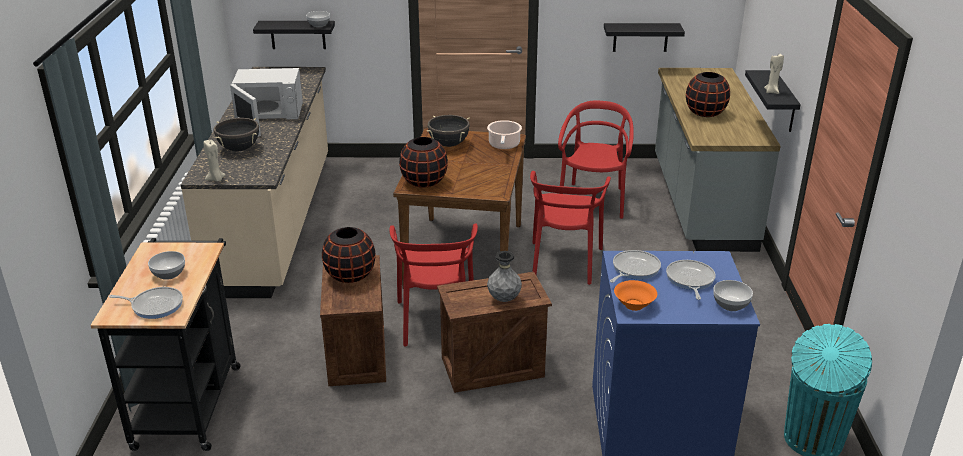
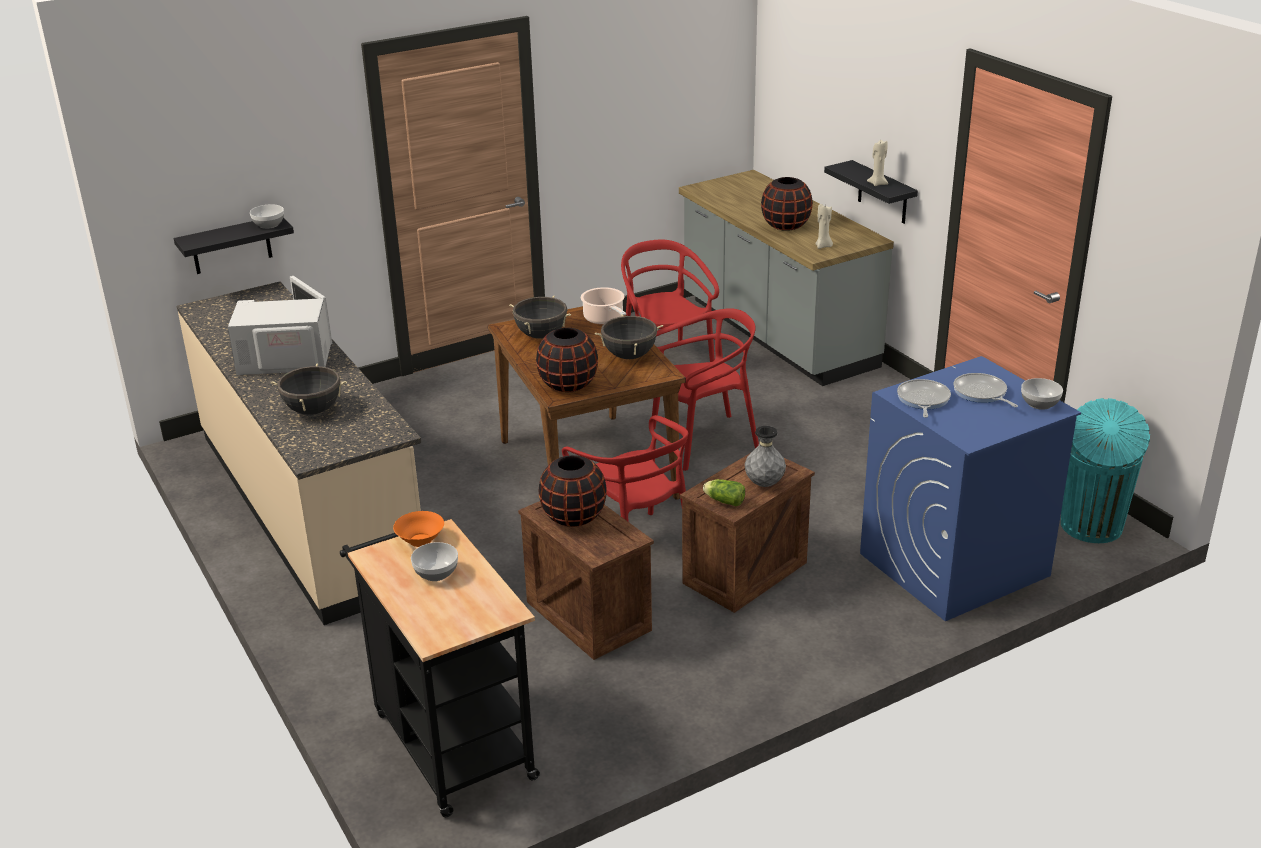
camera: 30 degrees left, 0 degrees up
frying pan [109,287,183,319] -> none
beige candle [204,140,226,181] -> beige candle moved to [815,204,833,249]
white microwave [230,68,303,137] -> white microwave turned 150 degrees counterclockwise [228,276,332,375]
red chair [530,171,611,285] -> red chair turned 90 degrees counterclockwise [652,308,759,471]
black shelf [604,23,685,52] -> none
orange bowl [614,280,657,311] -> orange bowl moved to [393,511,444,547]
none -> black cooking pot [595,314,663,359]
none -> lettuce [703,479,745,506]

